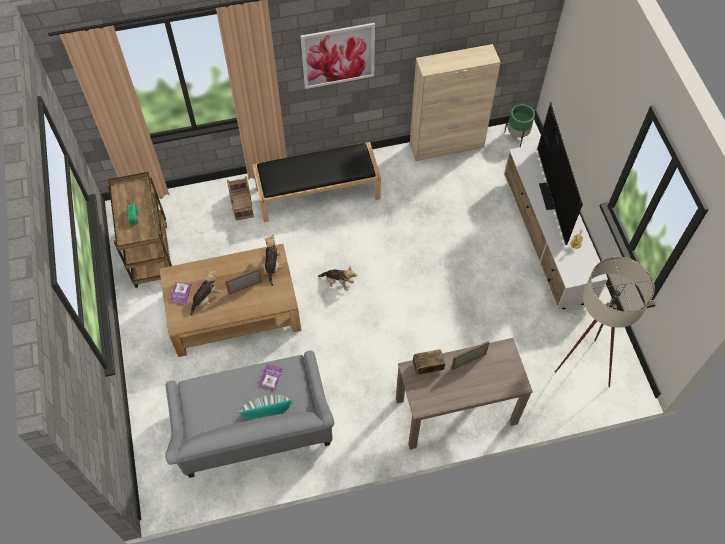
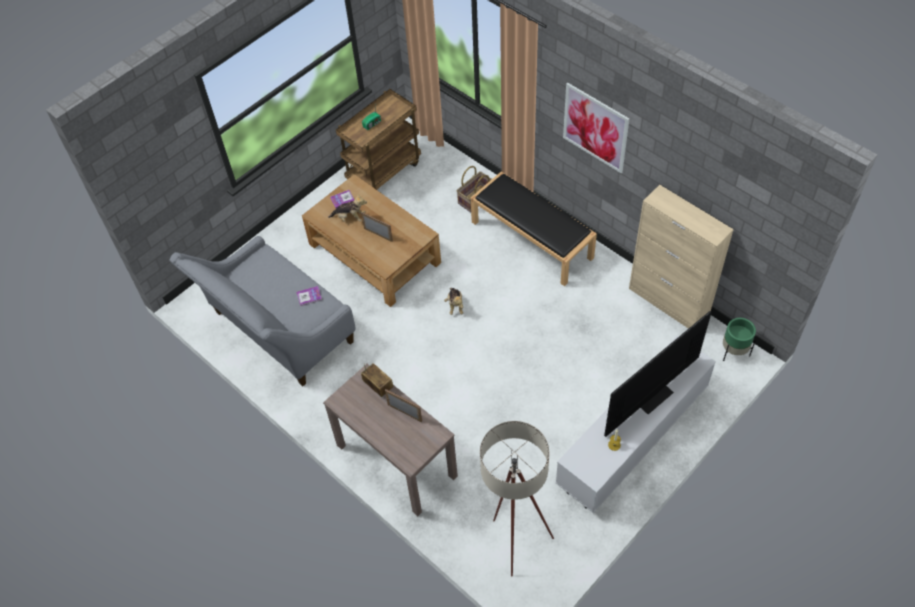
camera: 60 degrees right, 5 degrees down
pillow [238,395,293,419] -> none
plush toy [263,235,283,286] -> none

